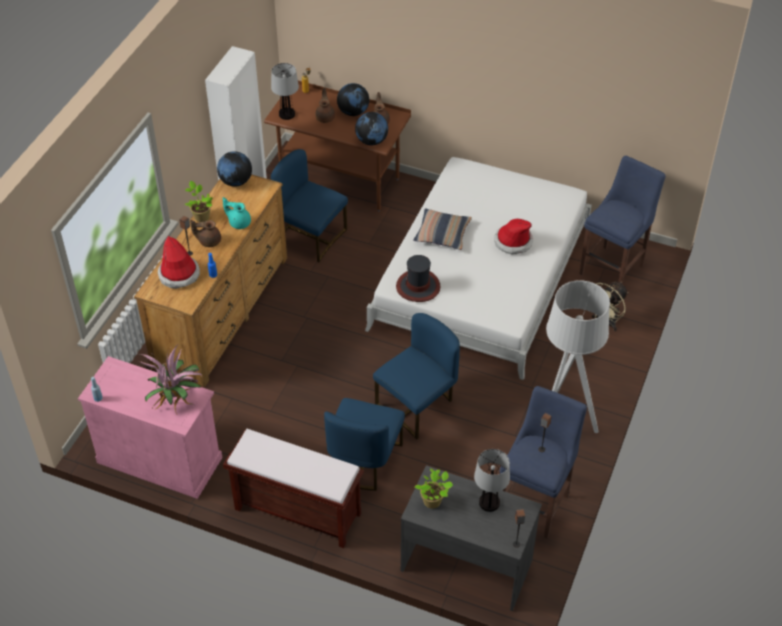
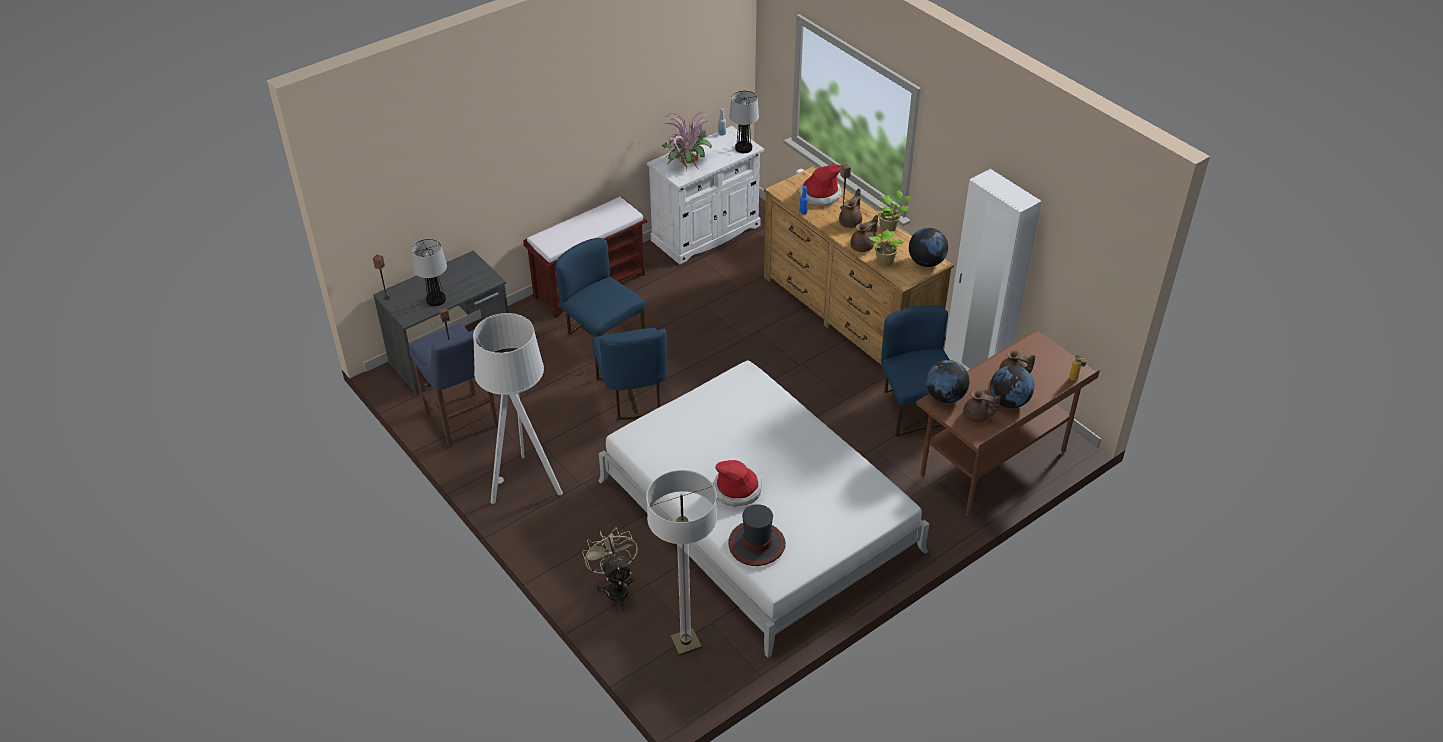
camera: 120 degrees right, 5 degrees down
pink cabinet [78,356,222,499] -> white cabinet [647,126,764,264]
turquoise teapot [223,197,251,229] -> brown teapot [850,215,878,252]
table lamp [271,63,299,120] -> table lamp moved to [729,90,759,153]
blue chair [271,149,348,262] -> blue chair turned 75 degrees counterclockwise [881,305,950,437]
hat [396,255,440,302] -> hat moved to [728,504,786,566]
pillow [413,208,472,250] -> none
potted plant [415,469,453,509] -> potted plant moved to [869,230,904,266]
blue stool [580,156,666,284] -> floor lamp [646,470,717,656]

